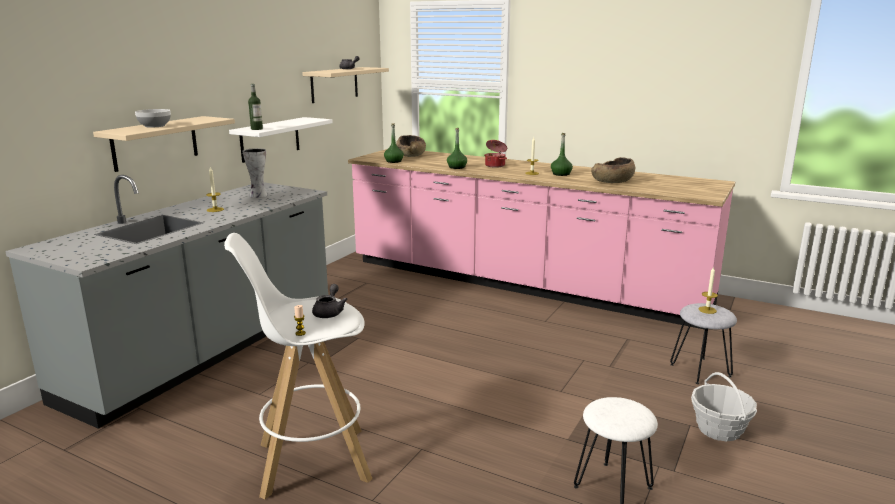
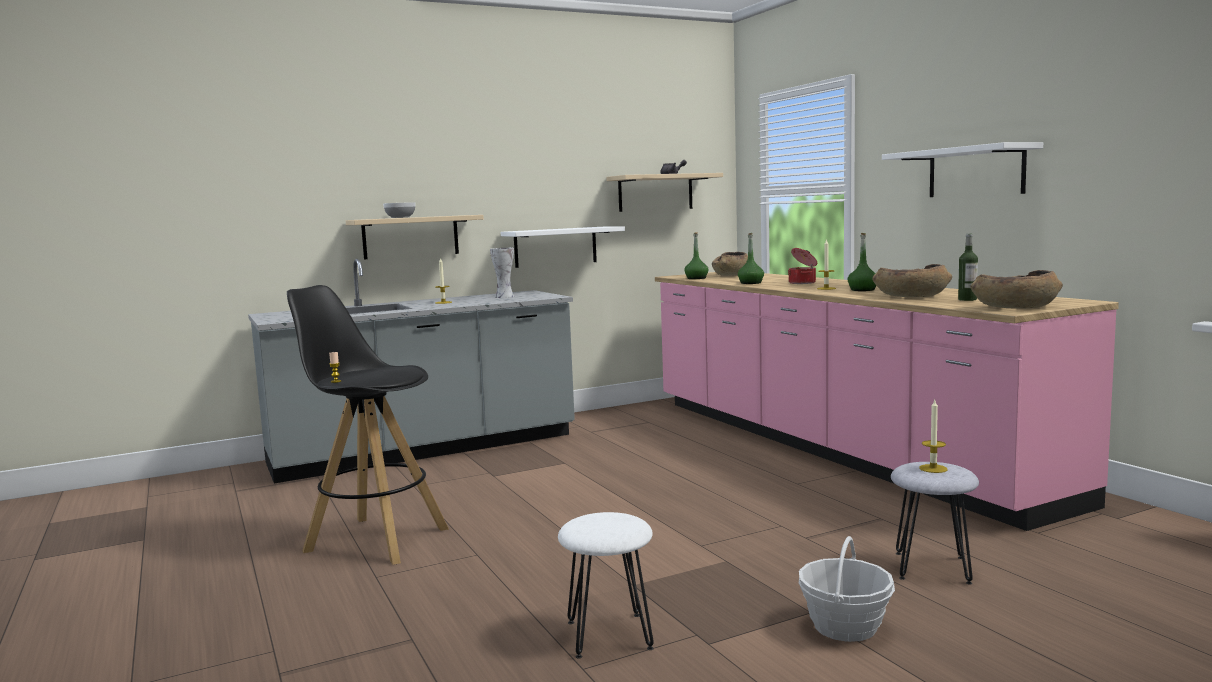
camera: 35 degrees right, 10 degrees down
white stool [224,233,372,499] -> black stool [287,285,449,565]
bottle [248,84,263,130] -> bottle moved to [958,234,978,301]
grey teapot [312,284,348,318] -> none
none -> white shelf [882,142,1043,197]
none -> brown bowl [970,270,1063,309]

